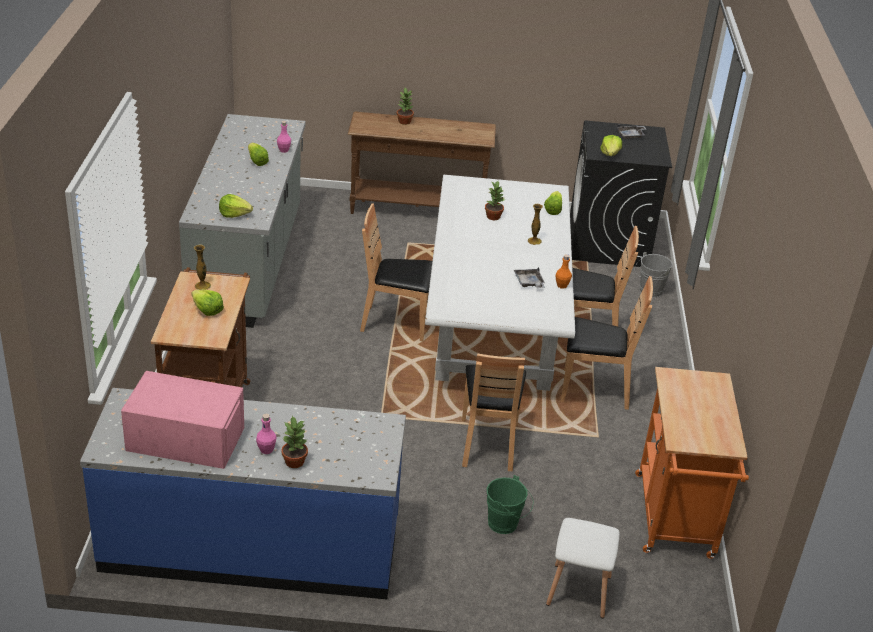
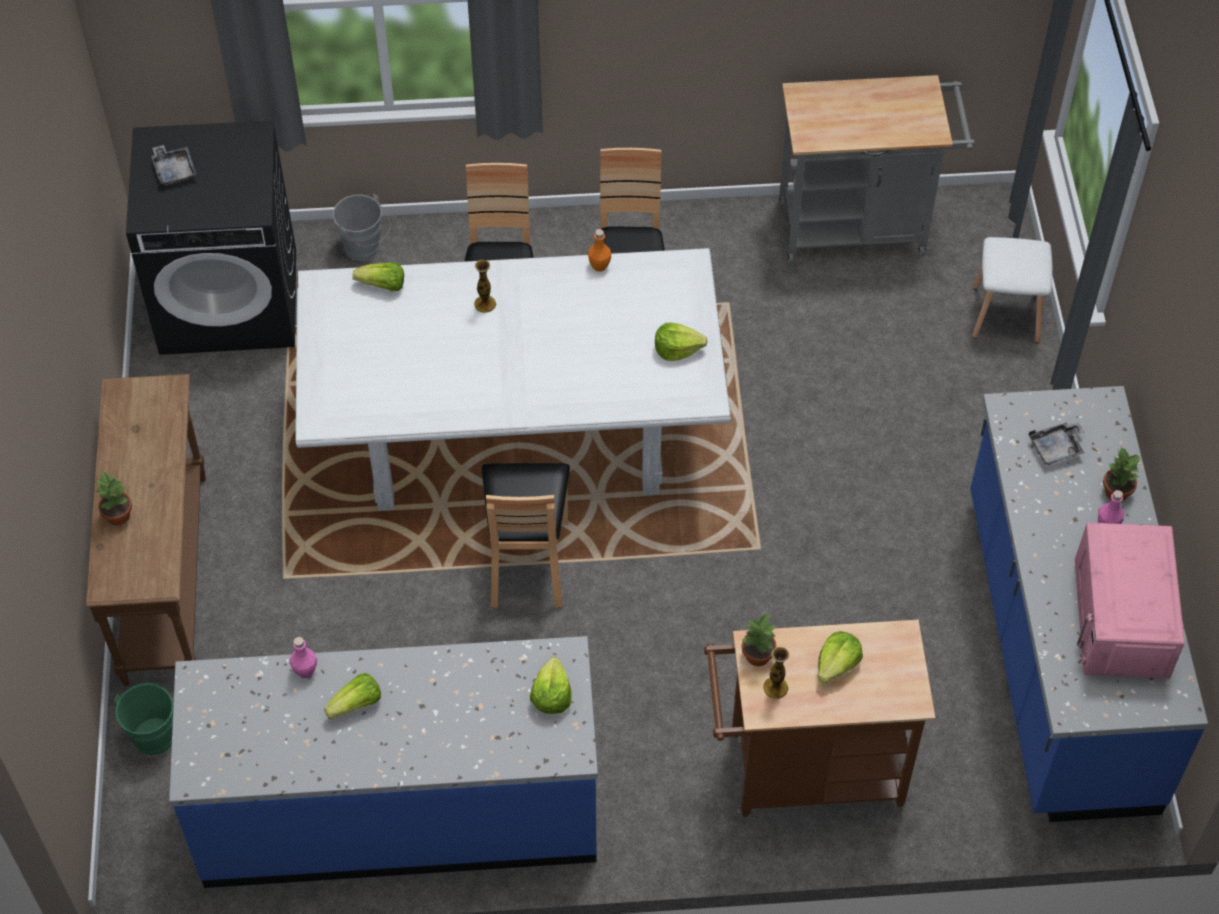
camera: 95 degrees left, 20 degrees up
grey counter [179,114,305,328] -> blue counter [169,636,598,888]
brown chair [462,353,526,471] -> none
potted plant [485,181,504,220] -> potted plant moved to [742,614,777,666]
green bucket [487,475,533,534] -> green bucket moved to [114,683,173,756]
grey tray [514,267,545,288] -> grey tray moved to [1029,422,1084,465]
lettuce [600,135,622,156] -> lettuce moved to [655,323,708,361]
orange cart [635,367,749,559] -> grey cart [779,75,975,263]

